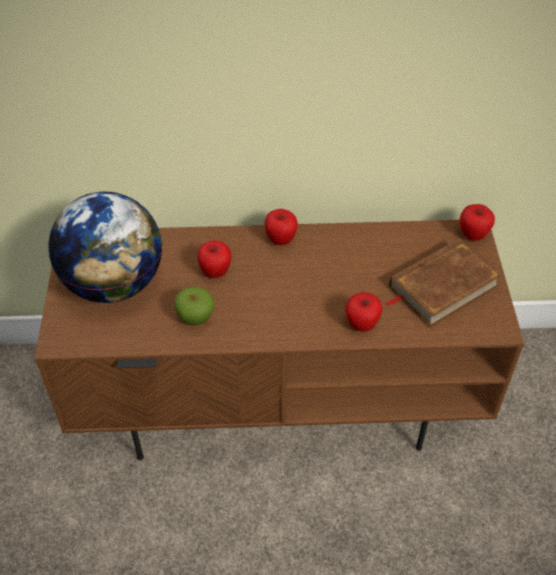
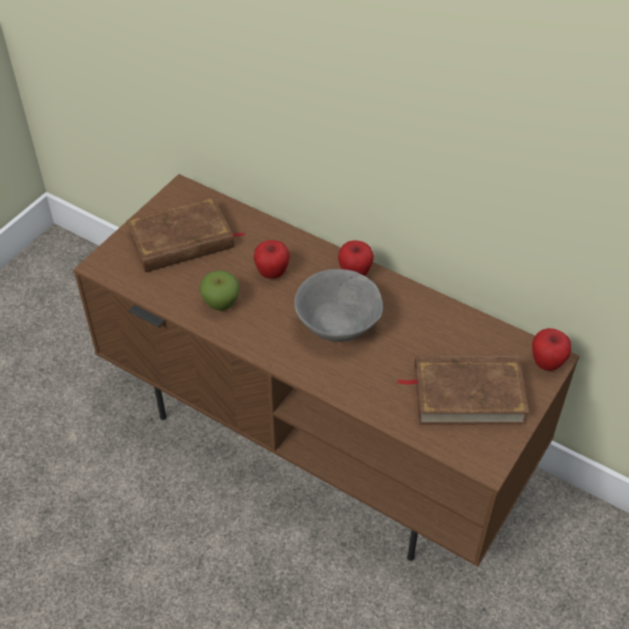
camera: 35 degrees right, 0 degrees up
globe [49,192,162,303] -> brown book [126,197,245,272]
apple [345,292,383,332] -> none
none -> grey bowl [294,269,383,342]

